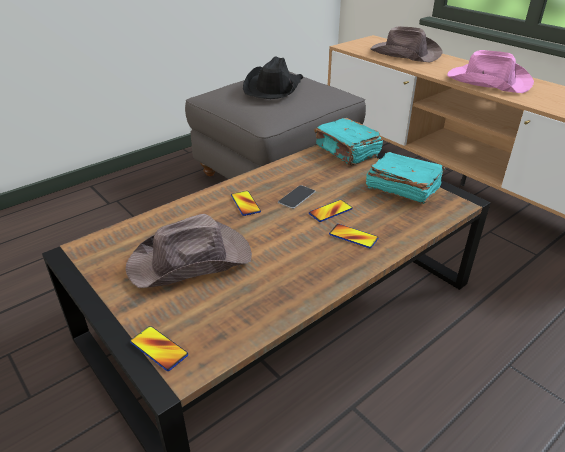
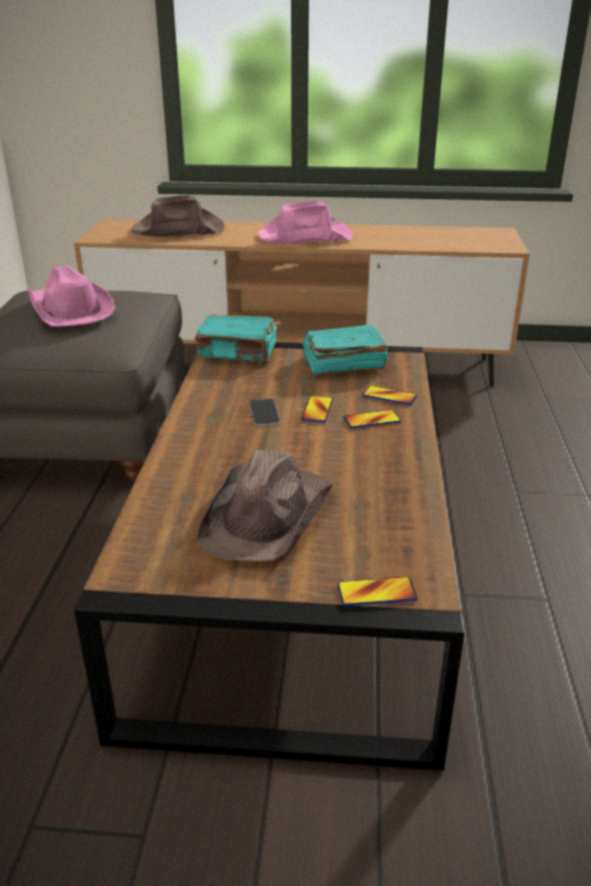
camera: 45 degrees left, 5 degrees down
phone [231,191,261,216] -> phone moved to [363,386,417,405]
black hat [243,56,303,99] -> pink hat [27,266,115,326]

